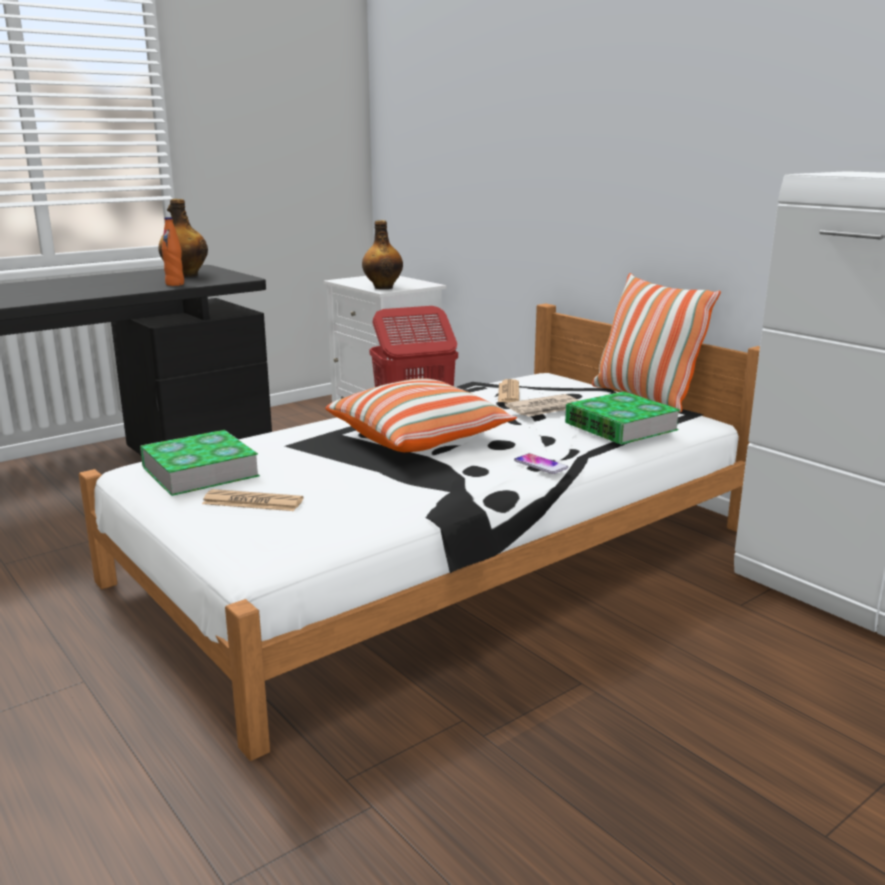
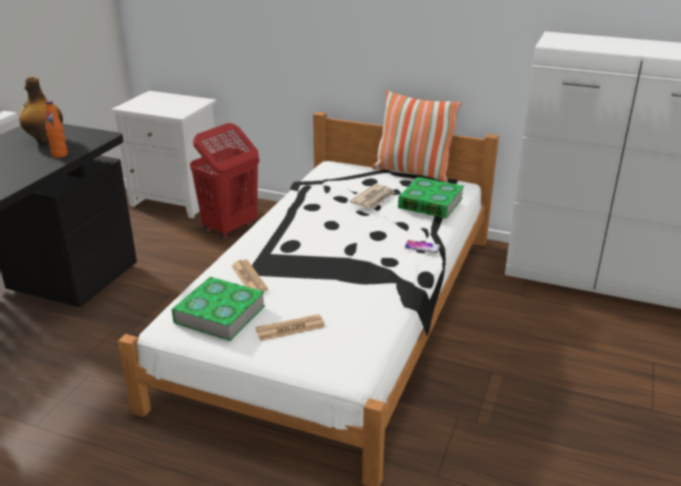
camera: 30 degrees left, 10 degrees up
pillow [325,378,517,452] -> none
bottle [362,220,403,289] -> none
newspaper [498,379,519,403] -> newspaper moved to [232,259,268,291]

